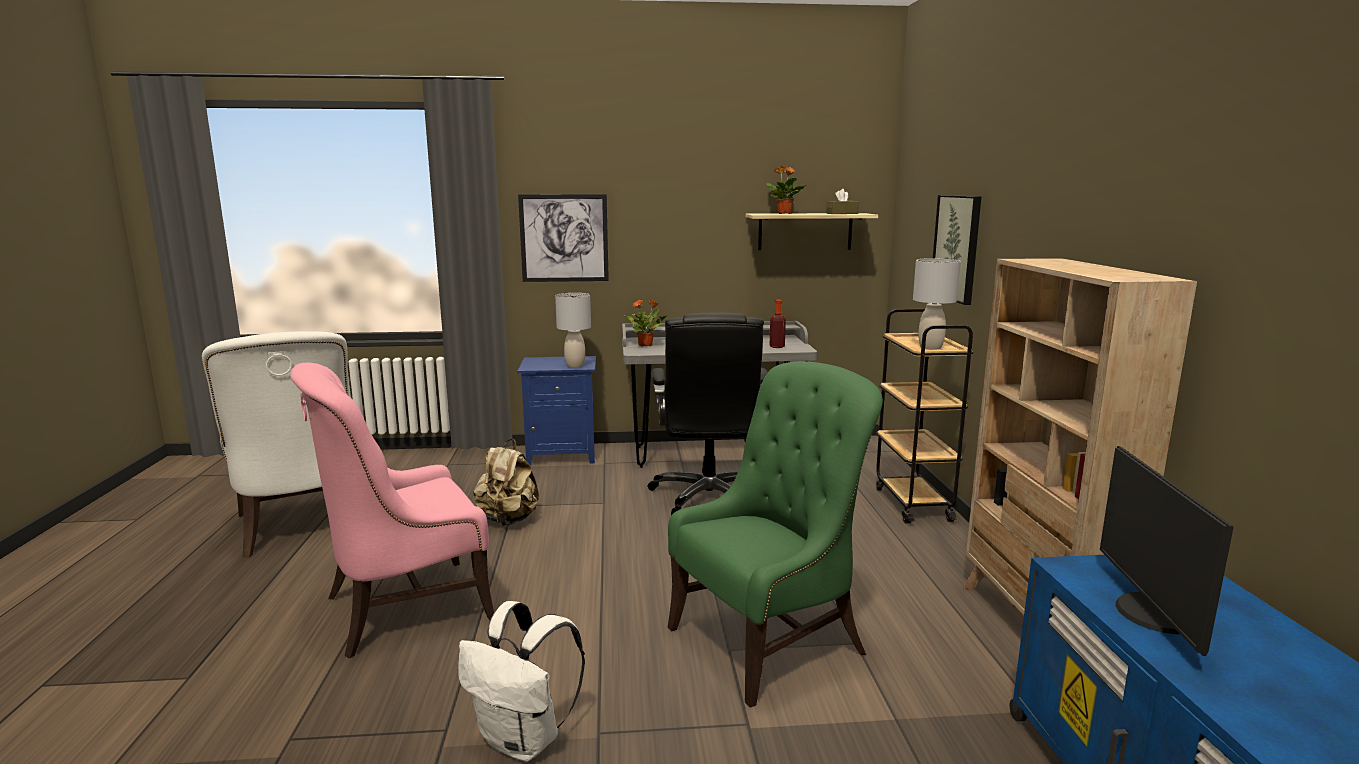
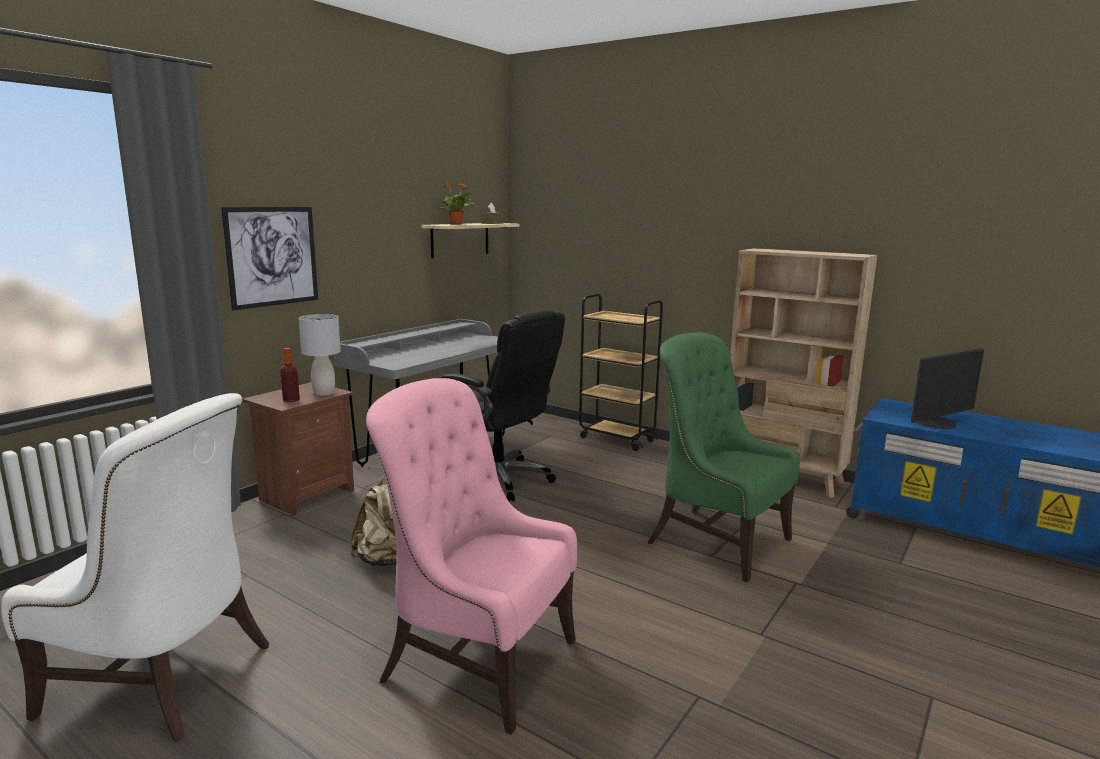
camera: 50 degrees left, 0 degrees up
pink chair [291,363,494,658] -> pink chair turned 105 degrees clockwise [366,378,577,735]
white backpack [458,601,585,761] -> none
blue nightstand [518,356,596,465] -> brown nightstand [242,382,354,516]
potted plant [624,299,668,347] -> none
green chair [668,361,883,708] -> green chair turned 60 degrees counterclockwise [648,333,800,582]
bottle [769,300,786,348] -> bottle moved to [280,348,300,402]
grey table lamp [913,258,961,350] -> none
picture [933,195,981,305] -> none
monitor [1100,446,1234,656] -> monitor turned 75 degrees counterclockwise [911,349,984,429]

